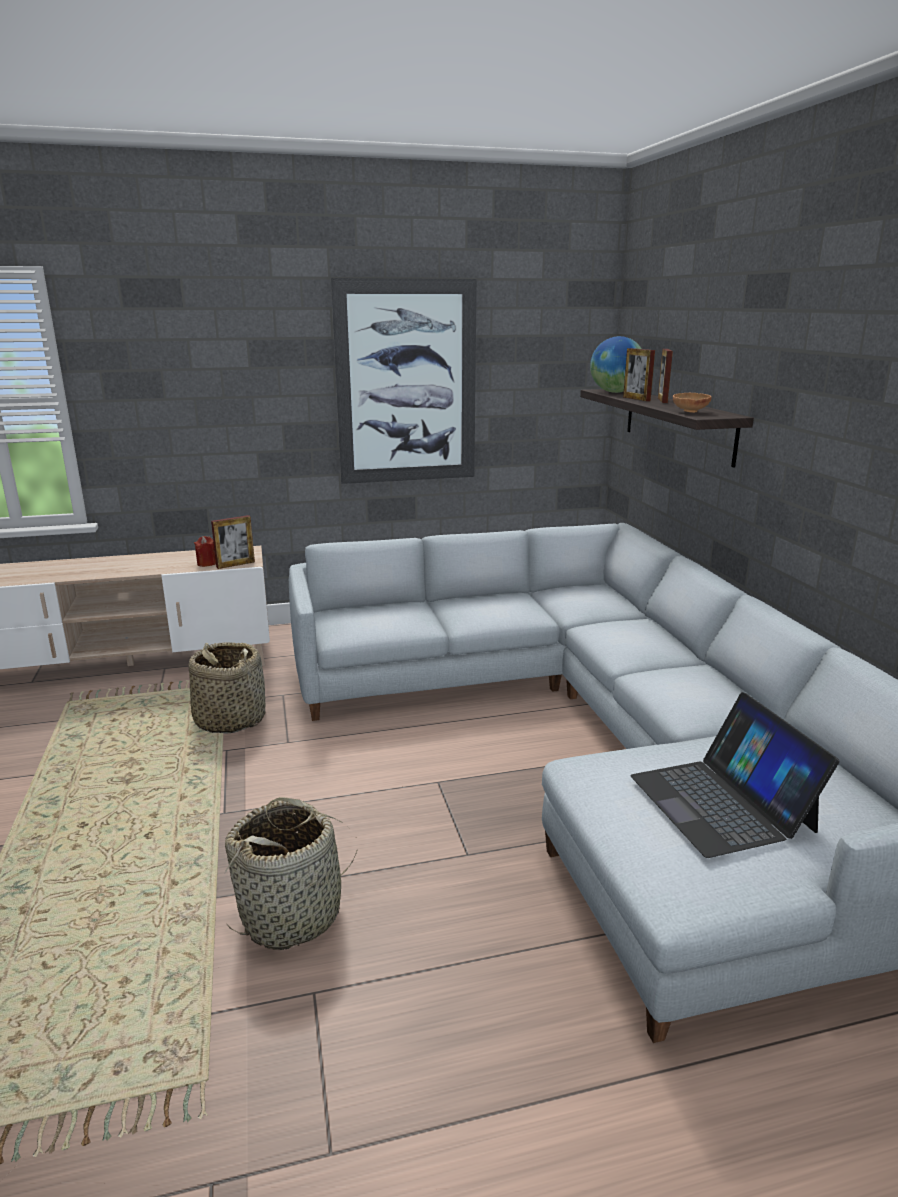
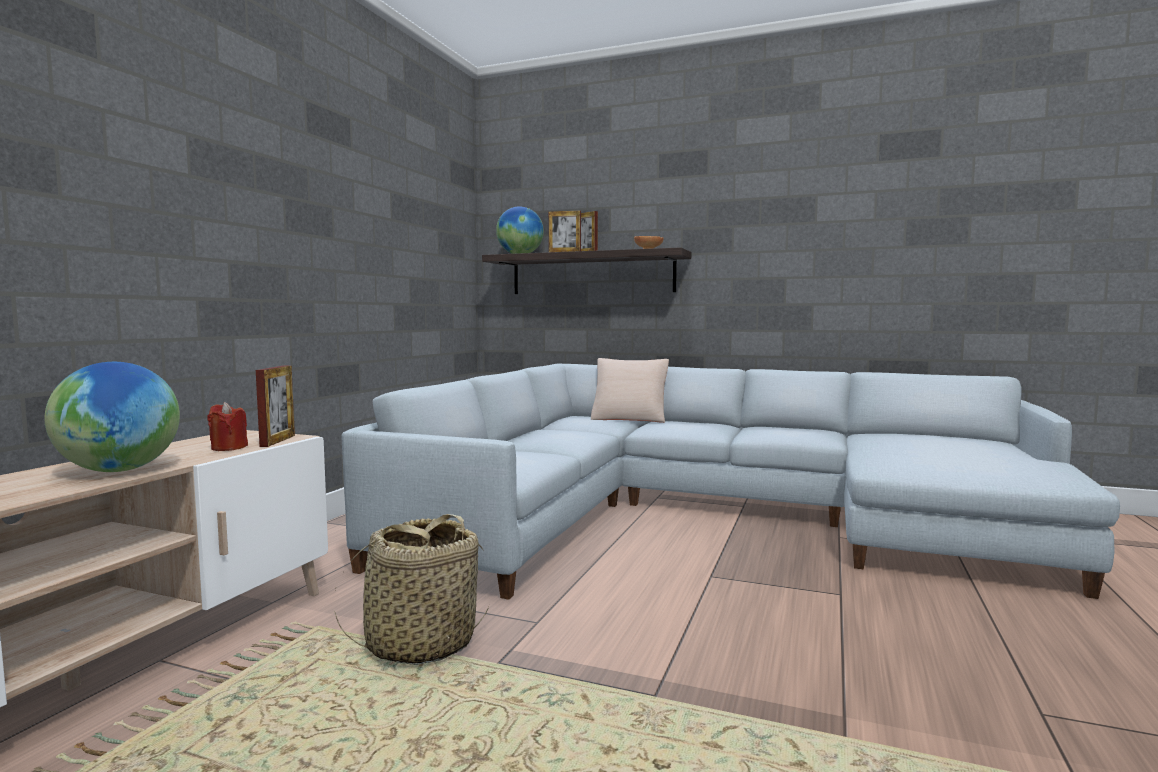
camera: 55 degrees left, 15 degrees down
basket [224,797,357,950] -> none
picture [331,278,477,484] -> none
laptop [630,692,839,858] -> none
none -> globe [45,362,180,472]
none -> beige pillow [591,358,669,423]

